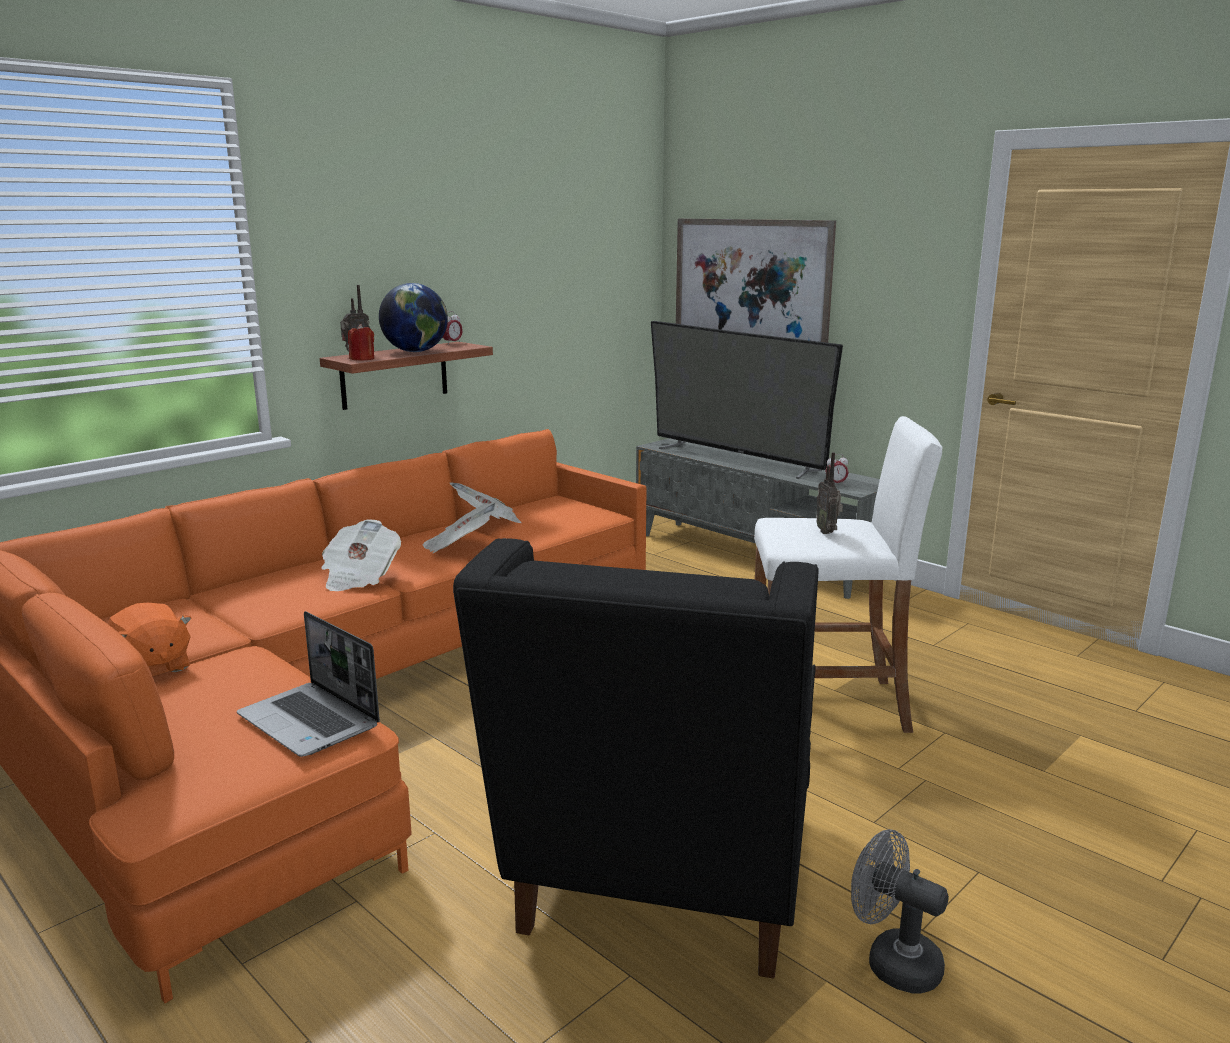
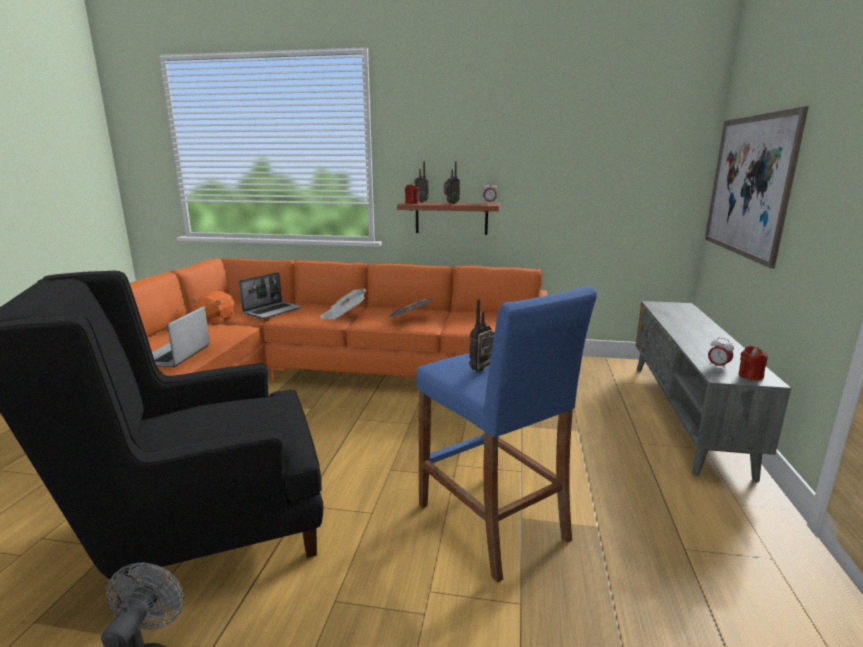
camera: 55 degrees right, 0 degrees up
globe [379,283,448,352] -> radio [444,161,460,204]
newspaper [450,482,521,523] -> none
television [651,321,843,479] -> none
white stool [754,416,942,733] -> blue stool [416,286,597,583]
none -> laptop [239,272,302,319]
none -> red candle [738,346,768,380]

